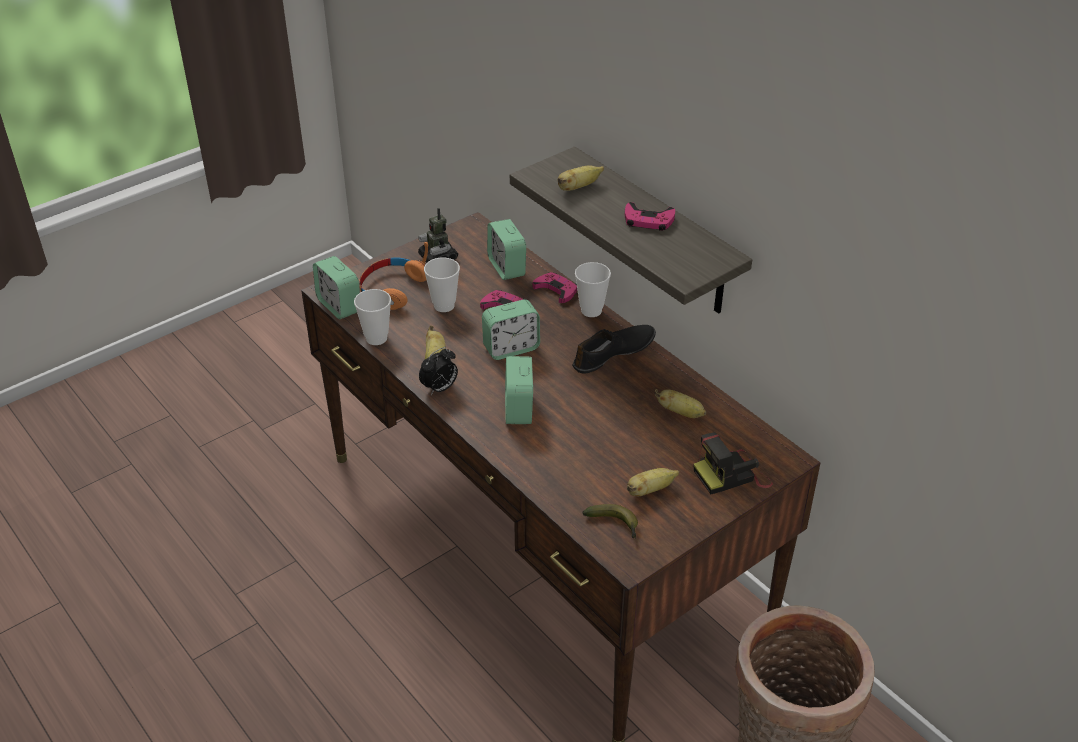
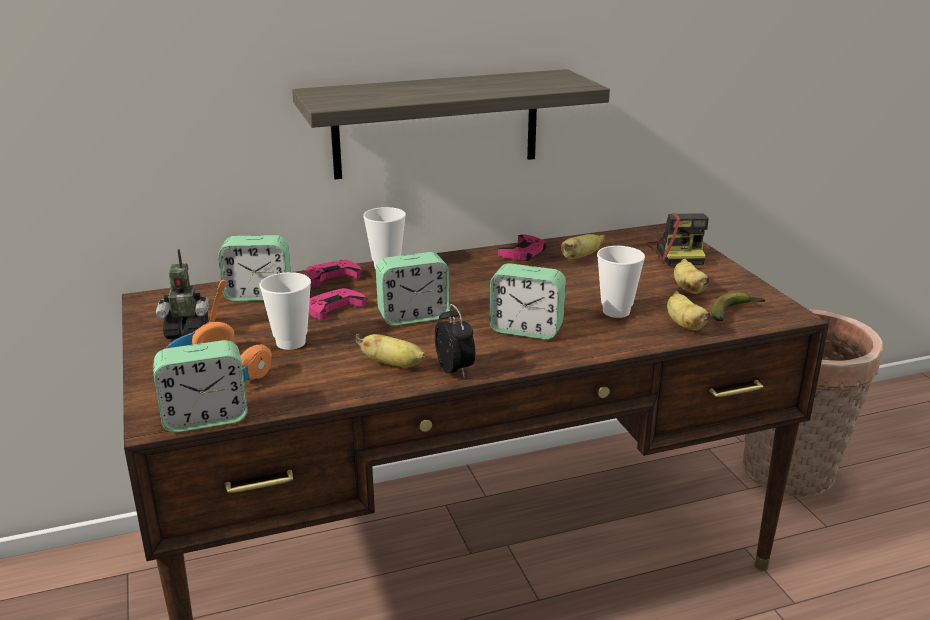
camera: 70 degrees left, 15 degrees down
cup [354,289,391,345] -> cup moved to [597,246,645,318]
alarm clock [482,299,540,360] -> alarm clock turned 75 degrees clockwise [376,252,450,326]
banana [558,165,604,191] -> banana moved to [667,291,711,330]
black shoe [572,325,656,374] -> none
pink game controller [625,202,675,231] -> pink game controller moved to [498,234,547,261]

